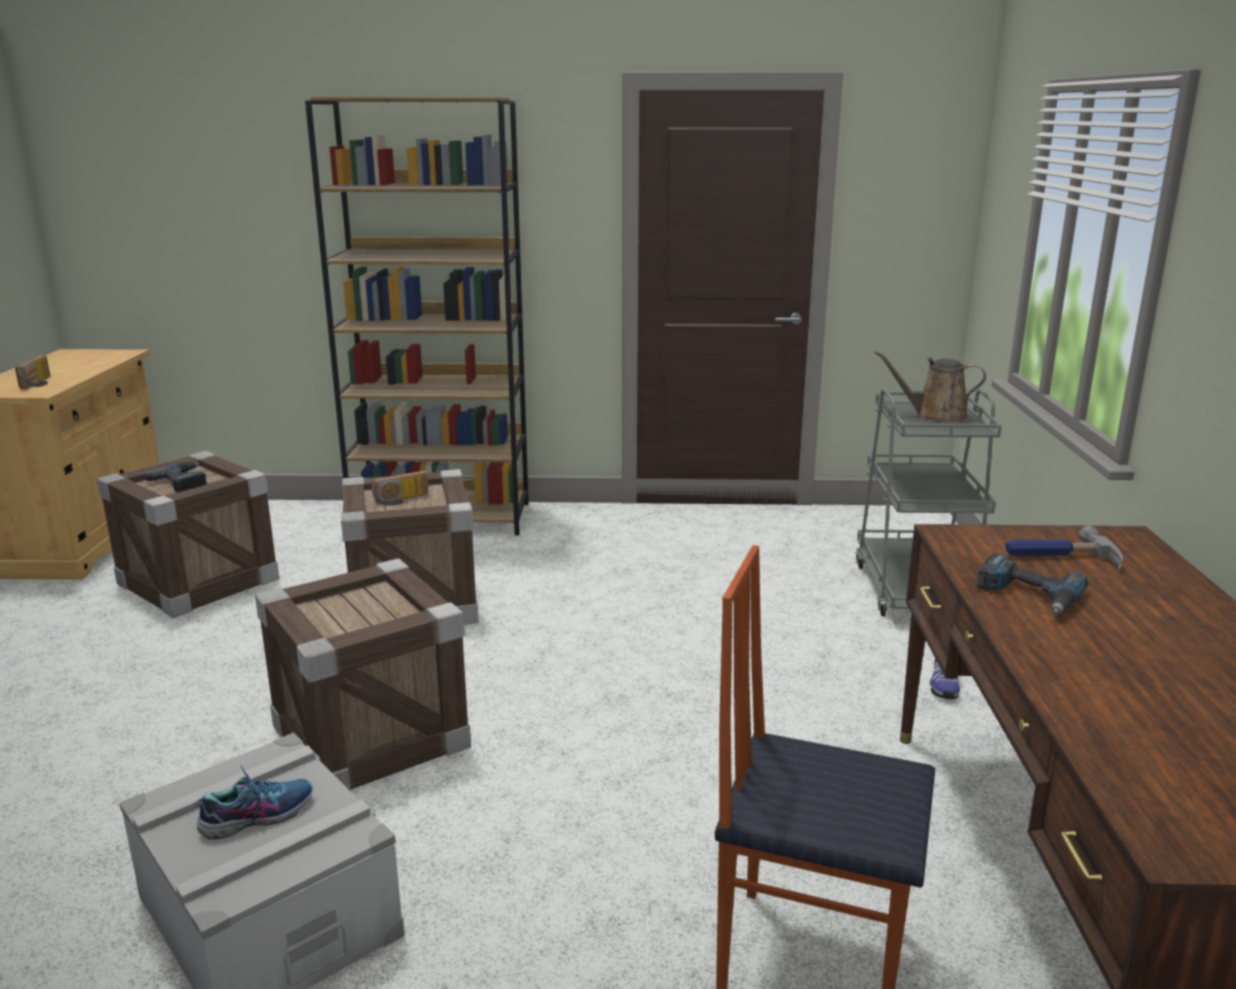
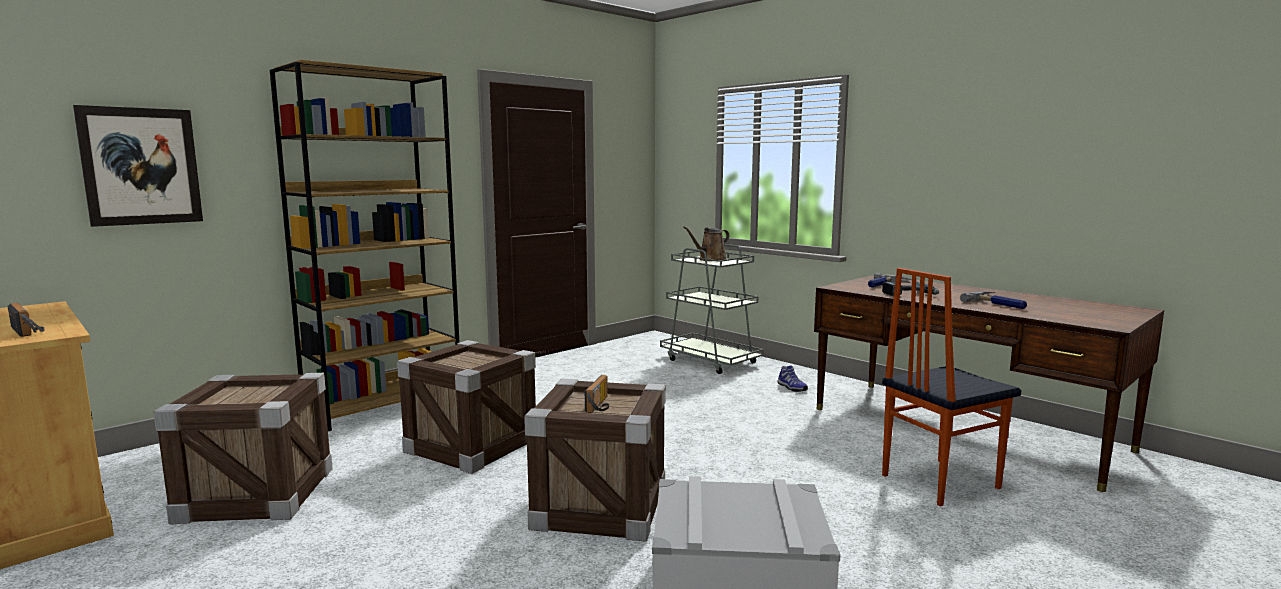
camera: 45 degrees left, 10 degrees down
power drill [144,461,208,492] -> none
shoe [195,765,313,839] -> none
radio [371,471,429,506] -> radio moved to [585,375,609,413]
none -> picture [73,105,203,227]
none -> hammer [960,291,1027,309]

